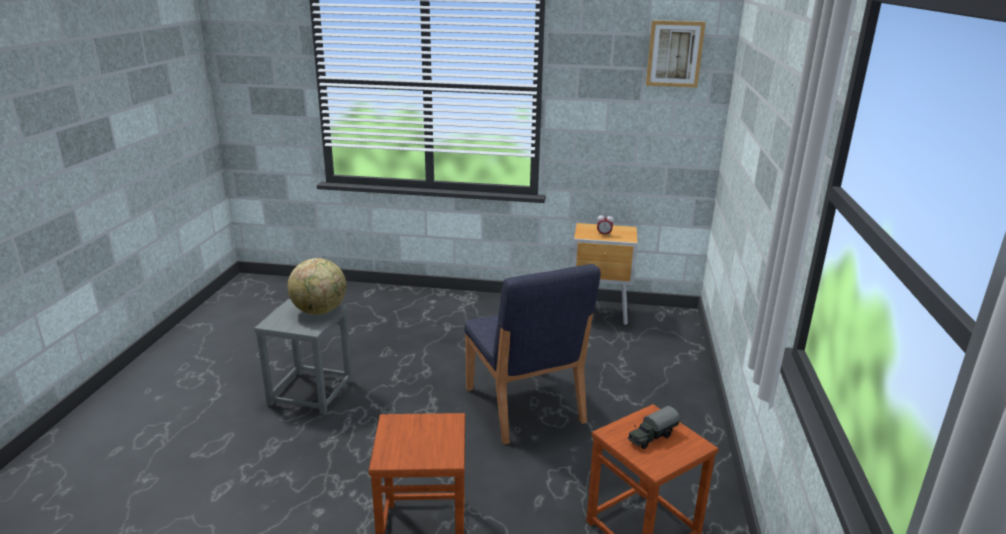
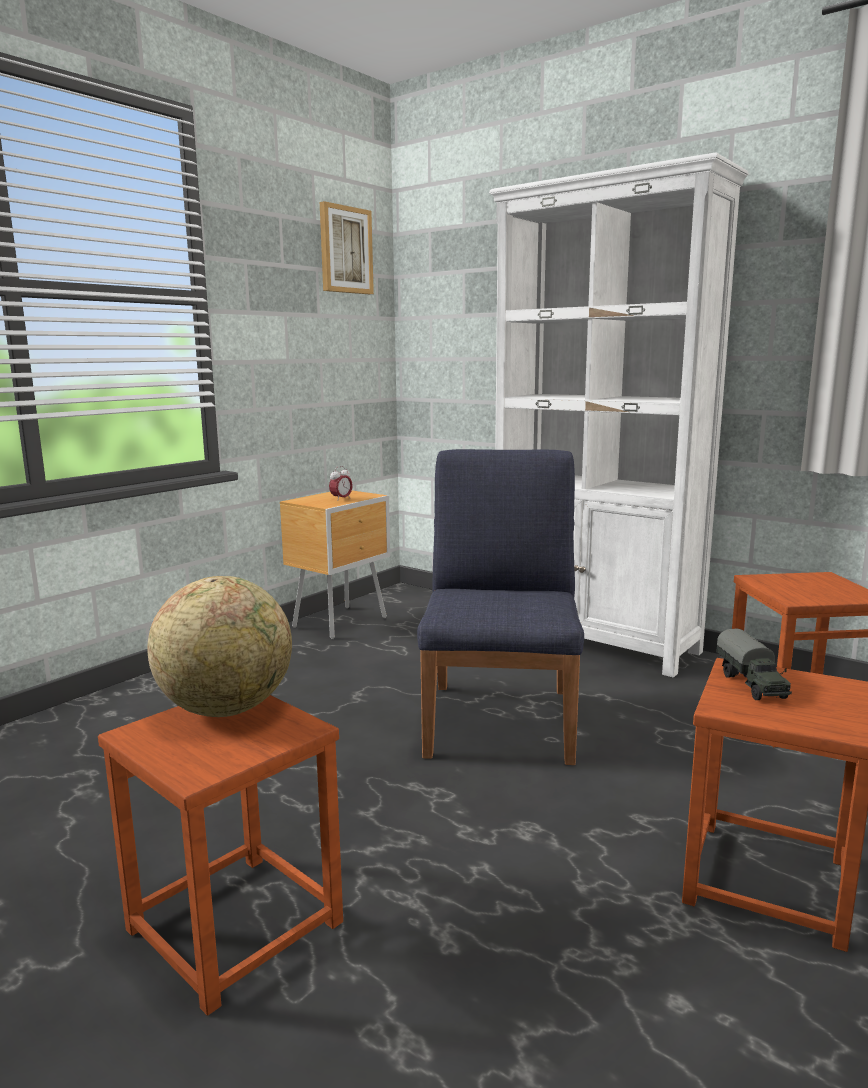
camera: 60 degrees left, 10 degrees down
grey stool [254,299,352,415] -> brown stool [98,695,343,1016]
blue chair [464,264,601,445] -> blue chair turned 90 degrees counterclockwise [417,449,584,765]
toy truck [628,406,680,449] -> toy truck moved to [716,629,792,700]
none -> white bookcase [489,152,749,678]

